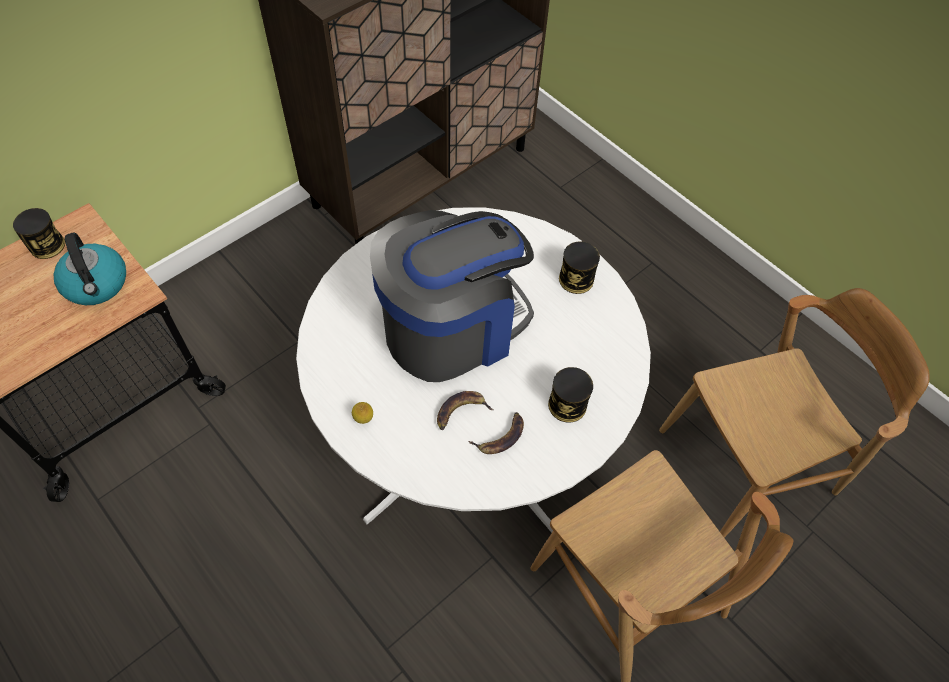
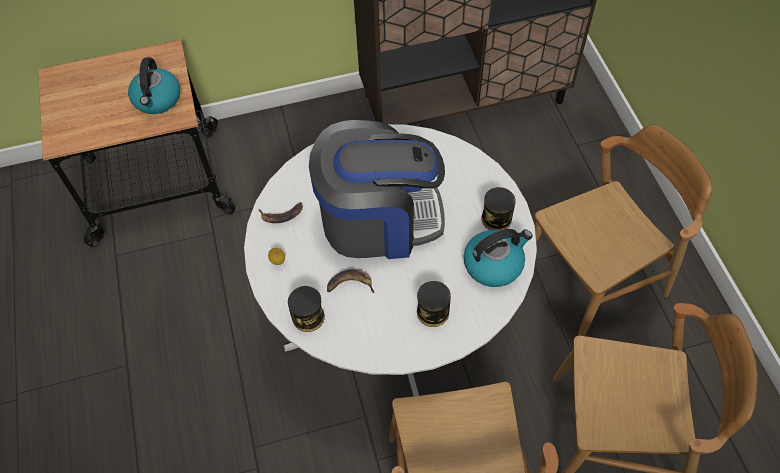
camera: 30 degrees right, 0 degrees up
can [13,208,65,259] -> can moved to [288,286,325,332]
banana [468,412,524,454] -> banana moved to [259,202,303,223]
none -> kettle [464,229,532,287]
none -> brown chair [535,124,713,336]

